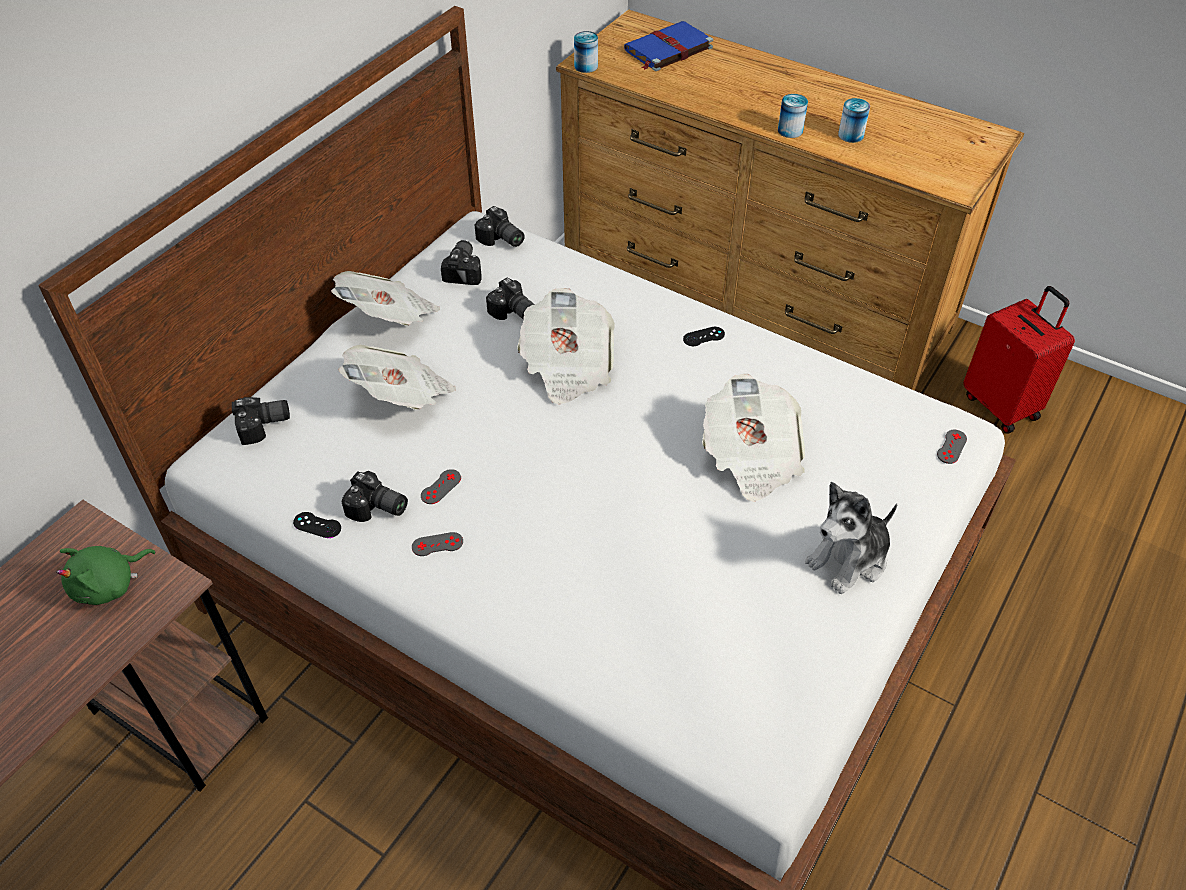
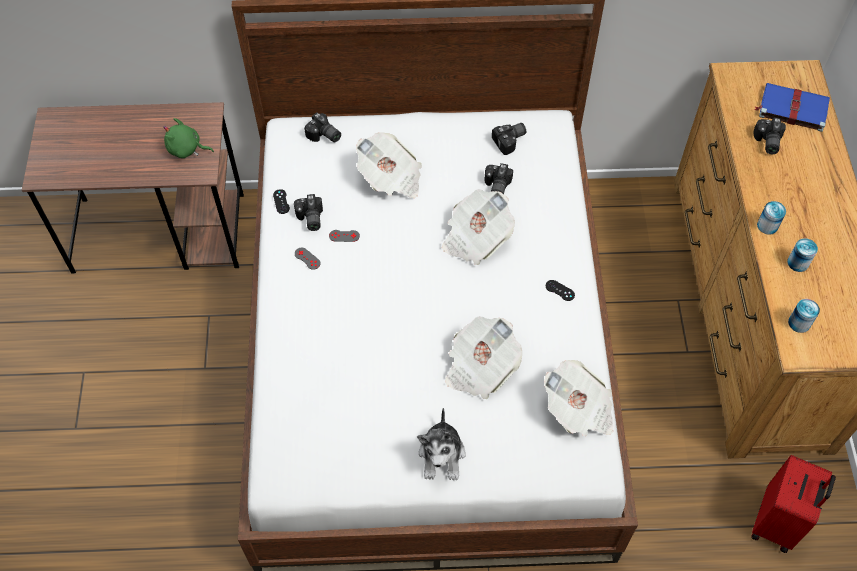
camera: 55 degrees right, 10 degrees up
newspaper [331,271,440,325] -> newspaper moved to [544,360,613,436]
camera [475,206,525,247] -> camera moved to [753,117,786,154]
can [574,31,598,73] -> can moved to [788,299,820,333]
plush toy [805,482,897,594] -> plush toy turned 105 degrees counterclockwise [417,408,466,480]
grey game controller [937,430,967,464] -> none

